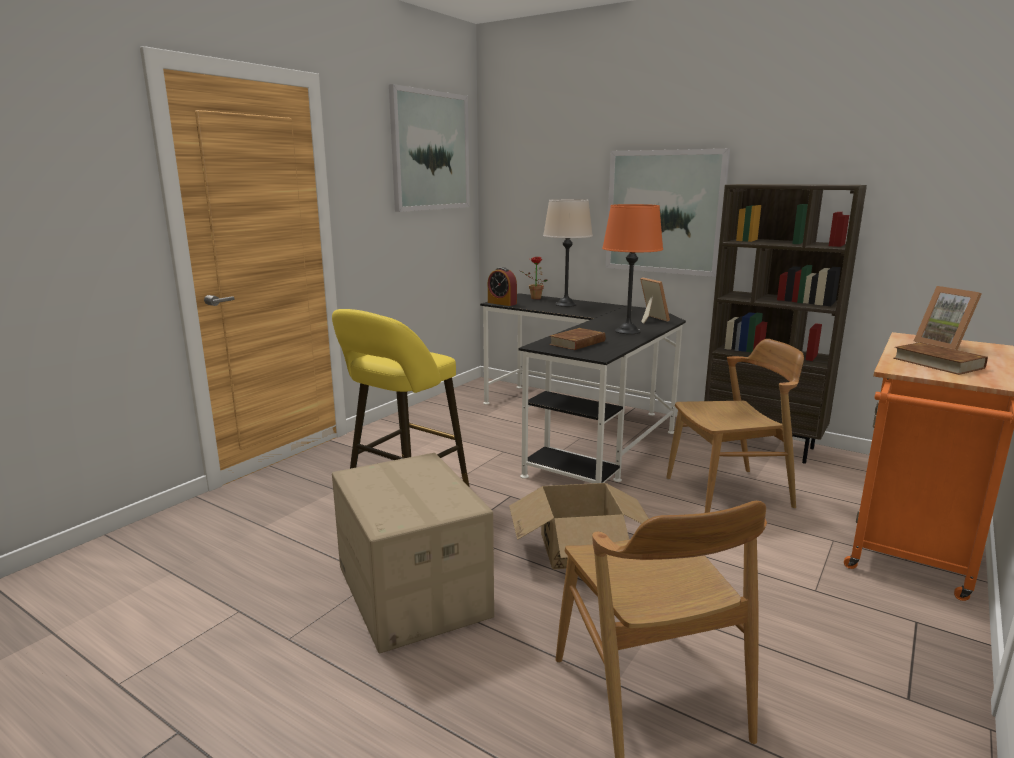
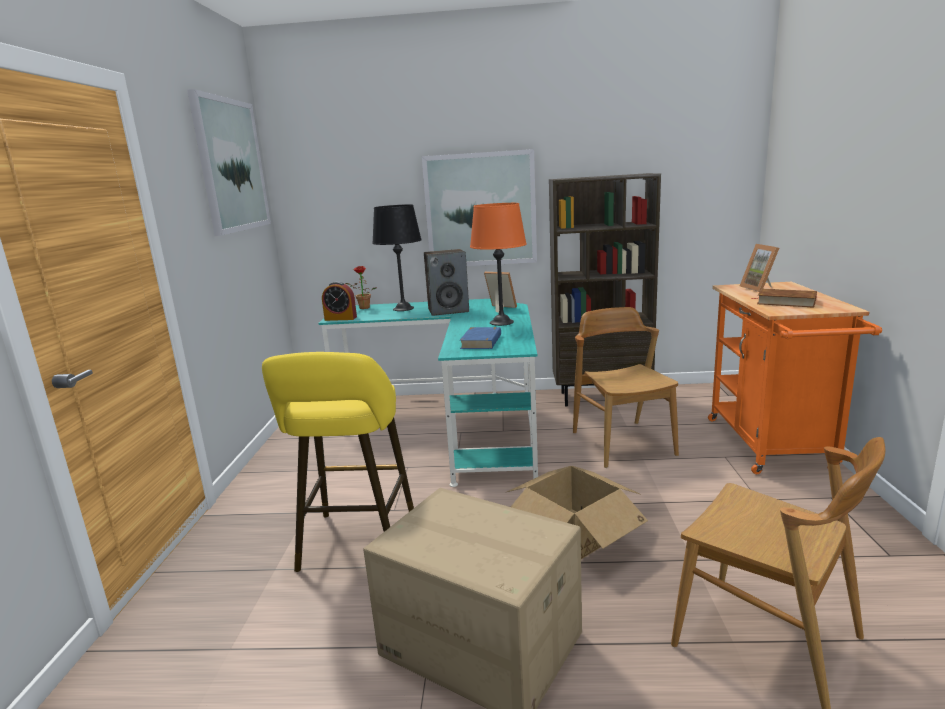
camera: 30 degrees left, 0 degrees up
black desk [480,293,686,483] -> turquoise desk [318,299,538,487]
beige table lamp [543,199,593,307] -> black table lamp [372,204,422,311]
brown book [549,328,605,350] -> blue book [459,327,501,349]
brown chair [666,339,804,513] -> brown chair turned 60 degrees counterclockwise [573,307,679,468]
picture frame [914,286,982,350] -> picture frame turned 45 degrees clockwise [740,244,779,292]
none -> speaker [424,249,469,316]

